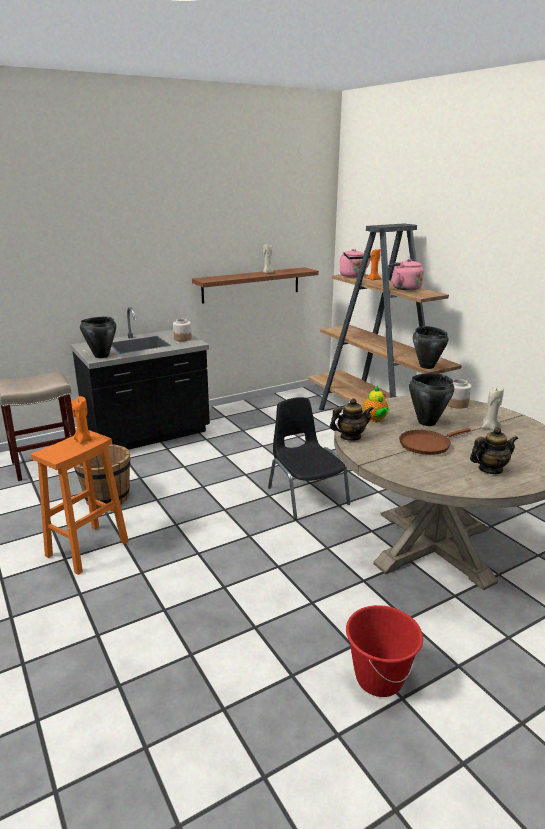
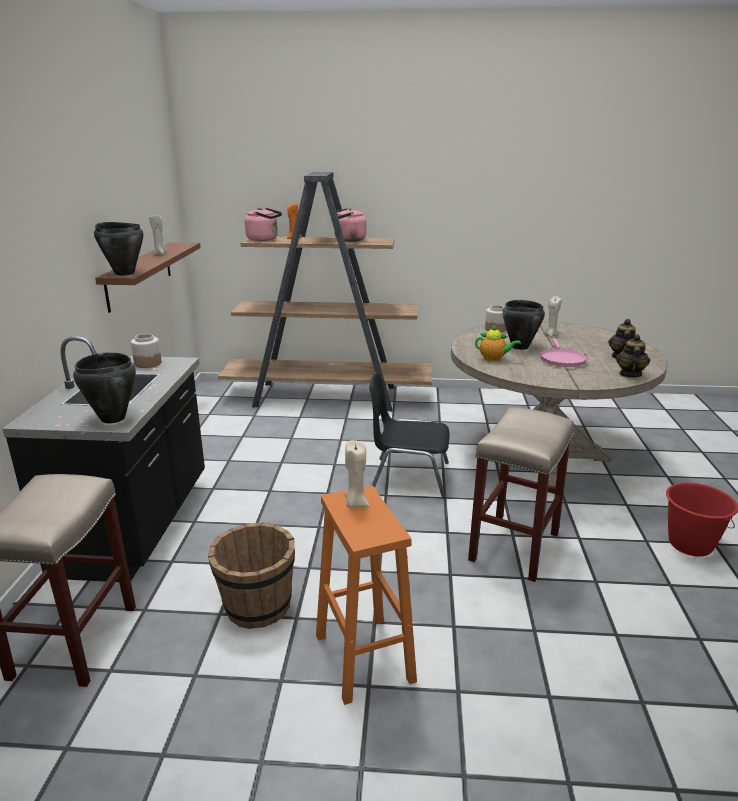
camera: 55 degrees left, 0 degrees up
orange candle [72,396,92,443] -> beige candle [344,440,369,509]
teapot [330,398,374,441] -> teapot moved to [616,334,650,378]
brown frying pan [399,428,471,455] -> pink frying pan [540,338,587,367]
black cooking pot [413,326,448,369] -> black cooking pot moved to [94,222,143,276]
none -> beige stool [468,407,574,582]

